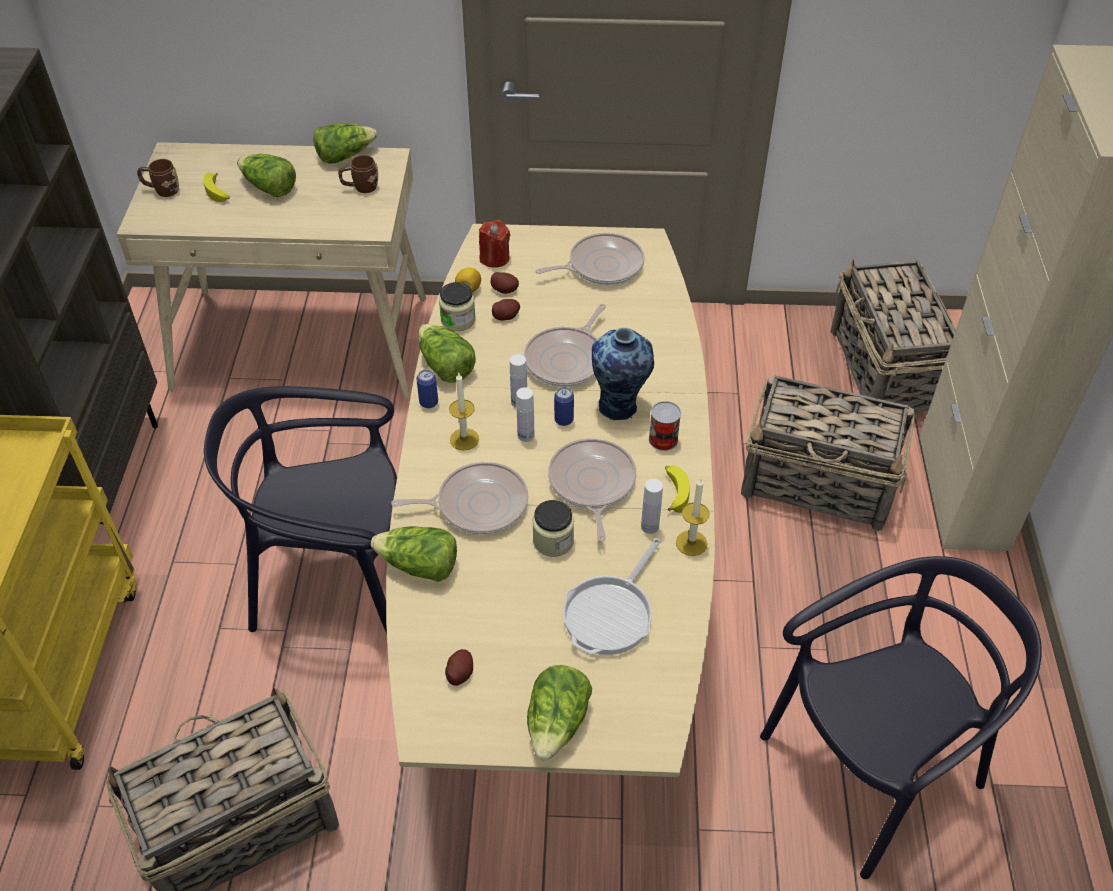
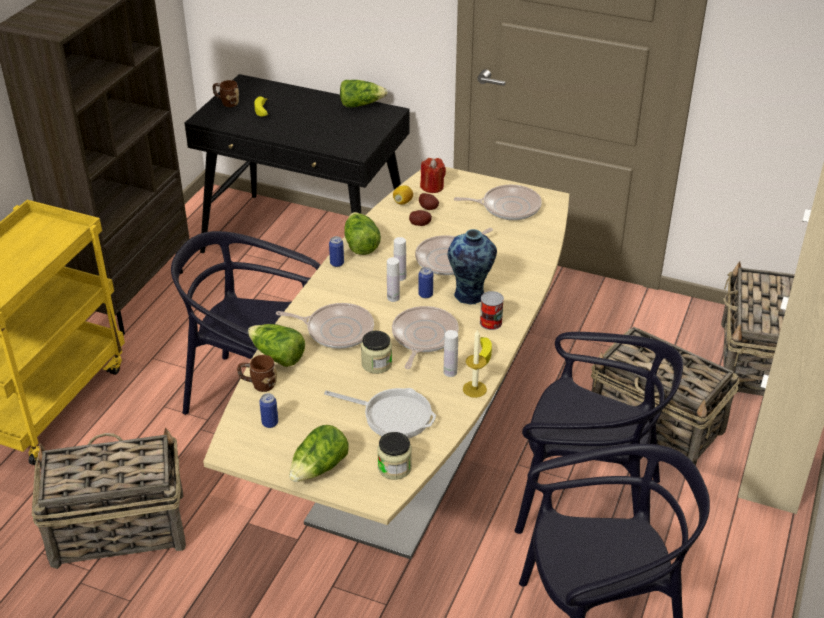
camera: 20 degrees right, 10 degrees down
beige desk [117,142,426,398] -> black desk [184,74,410,253]
lettuce [237,154,296,197] -> none
brown mug [338,155,378,193] -> brown mug moved to [237,355,277,392]
jar [439,282,476,331] -> jar moved to [377,432,412,480]
potato [445,649,473,686] -> can [259,393,278,428]
candle [449,373,479,451] -> none
frying pan [563,538,661,655] -> frying pan turned 120 degrees counterclockwise [324,388,436,438]
none -> black chair [515,332,683,534]

